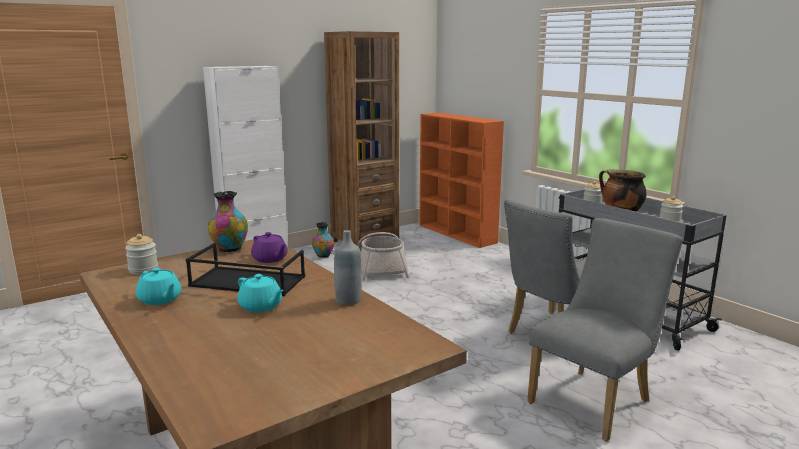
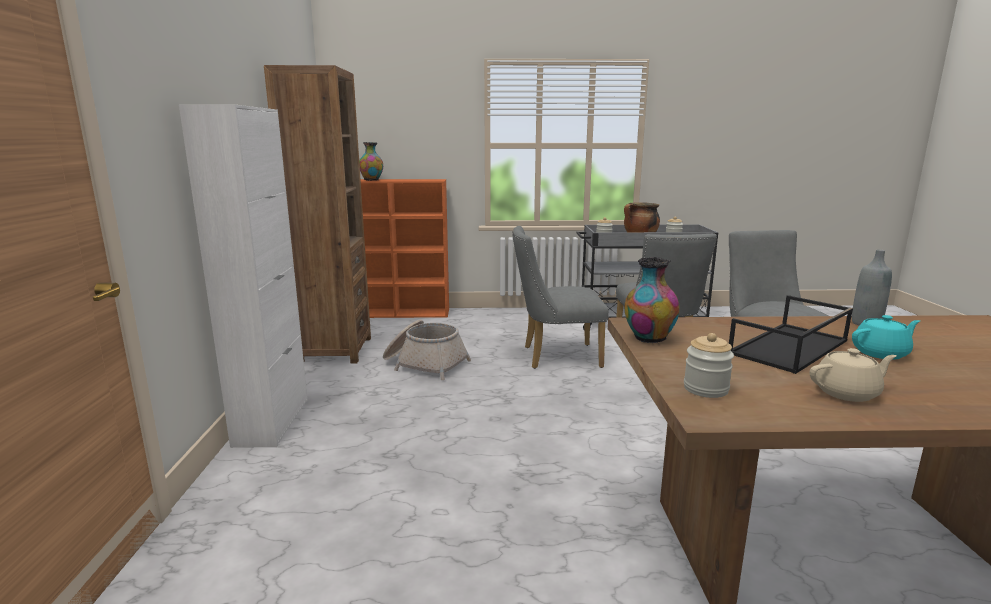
camera: 55 degrees left, 0 degrees up
turquoise teapot [136,268,181,305] -> beige teapot [810,348,896,402]
purple teapot [251,232,288,263] -> none
vase [312,222,334,258] -> vase moved to [359,142,383,181]
none -> grey chair [512,226,609,369]

